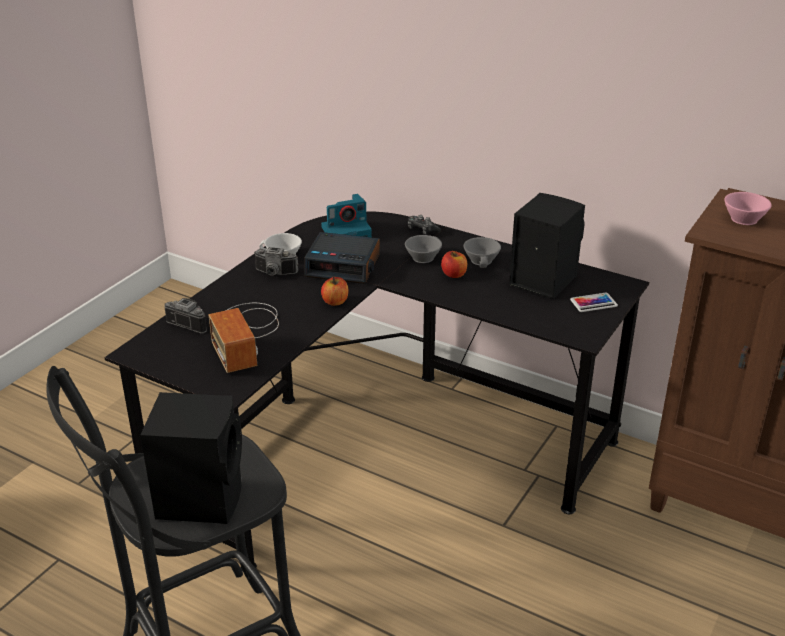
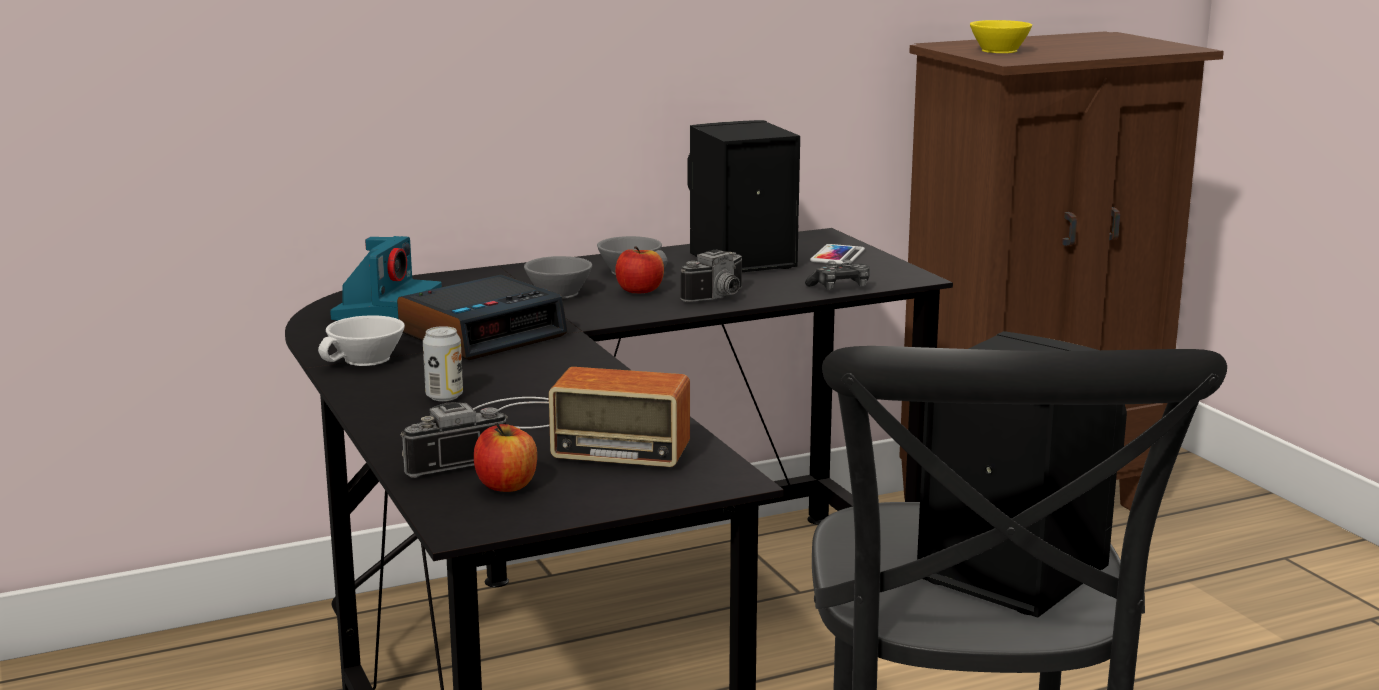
camera: 55 degrees left, 15 degrees down
camera [254,247,298,276] -> camera moved to [681,250,742,302]
apple [321,277,348,306] -> apple moved to [474,423,537,492]
game controller [408,215,441,234] -> game controller moved to [805,259,870,289]
pink cup [724,192,771,225] -> yellow cup [970,20,1032,53]
none -> can [423,326,463,401]

